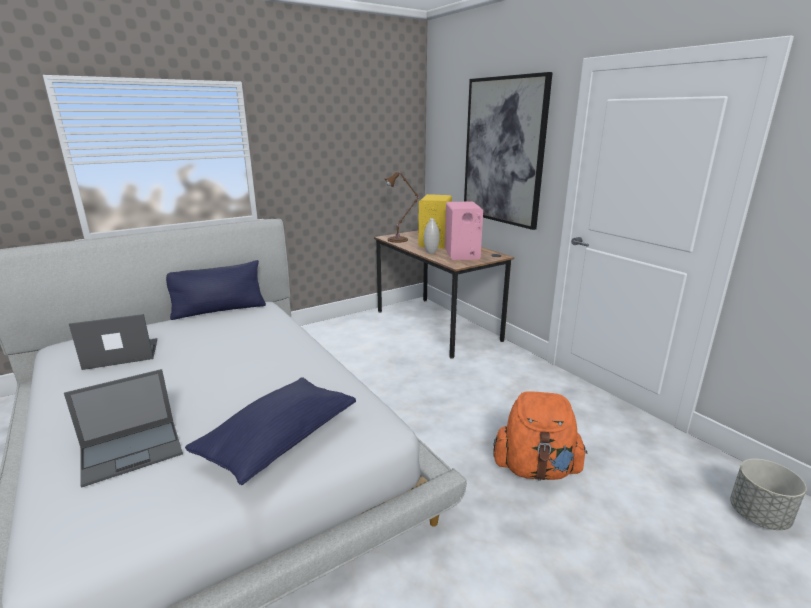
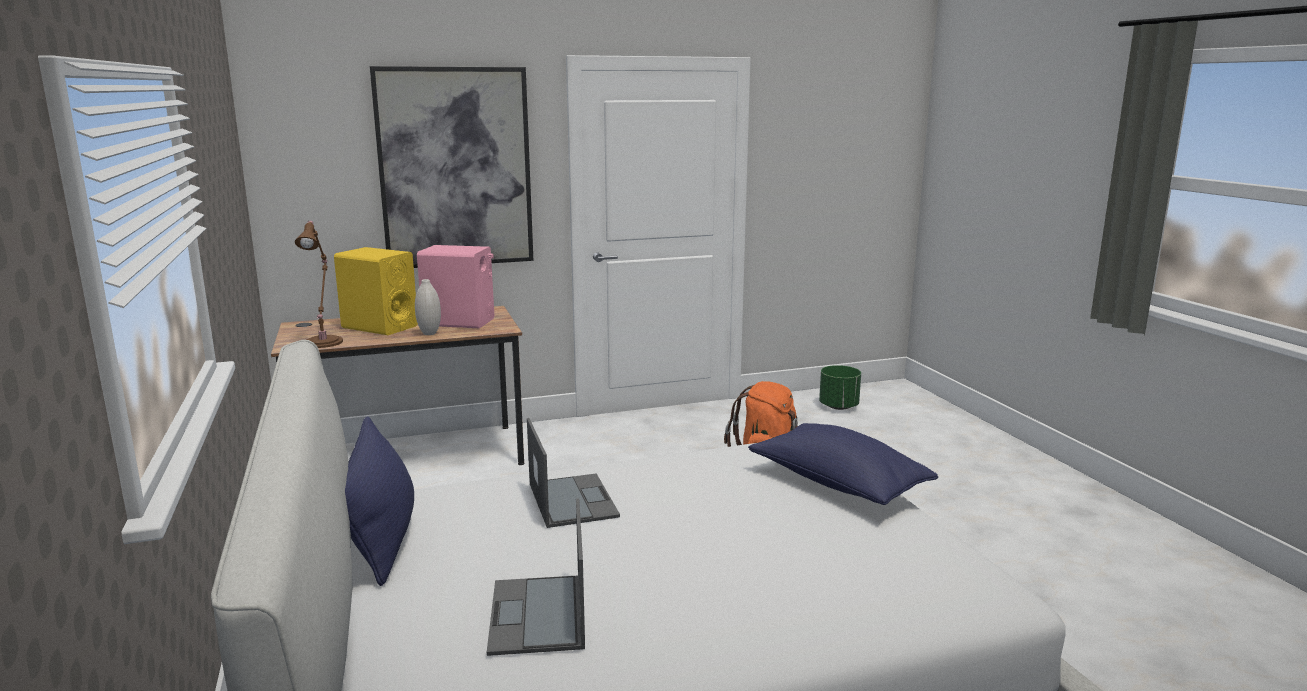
camera: 75 degrees left, 5 degrees down
laptop [64,369,183,488] -> laptop moved to [527,418,620,528]
grey planter [730,459,807,530] -> green planter [819,365,861,410]

